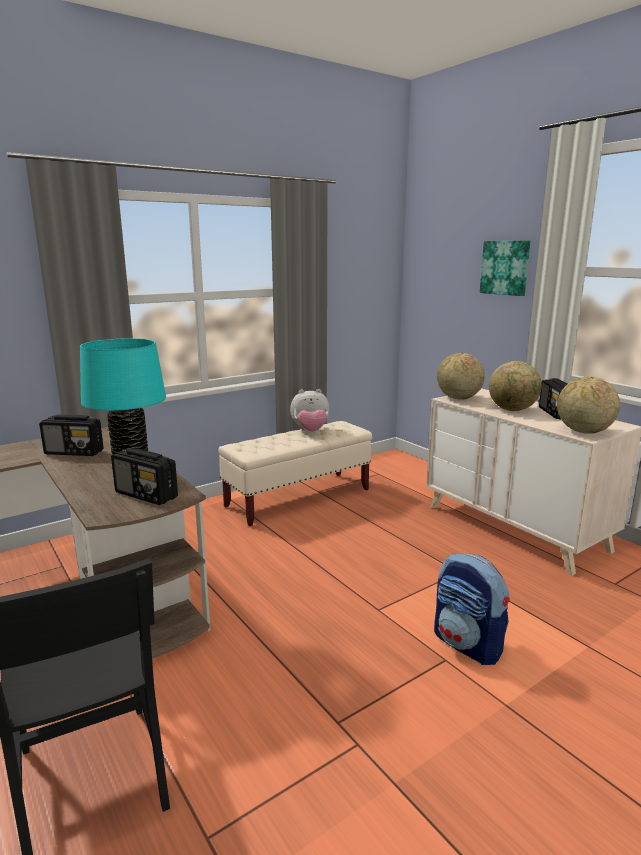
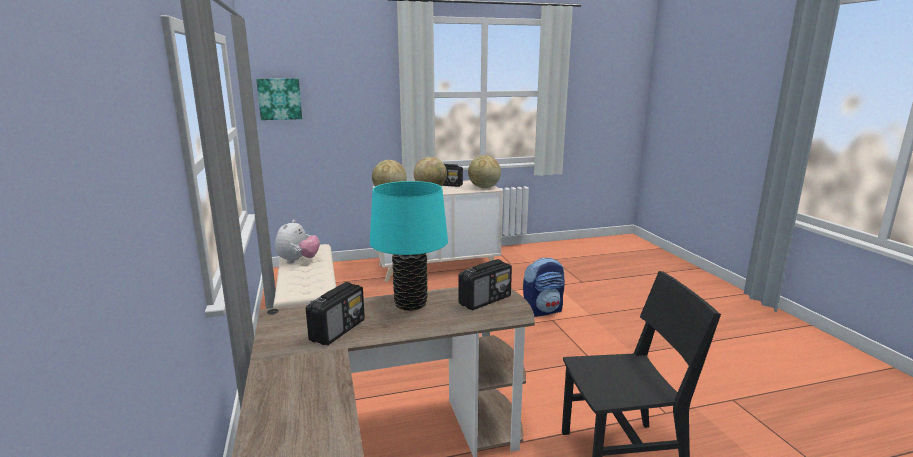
camera: 70 degrees left, 0 degrees up
picture [480,241,530,296] -> picture moved to [256,78,302,120]

